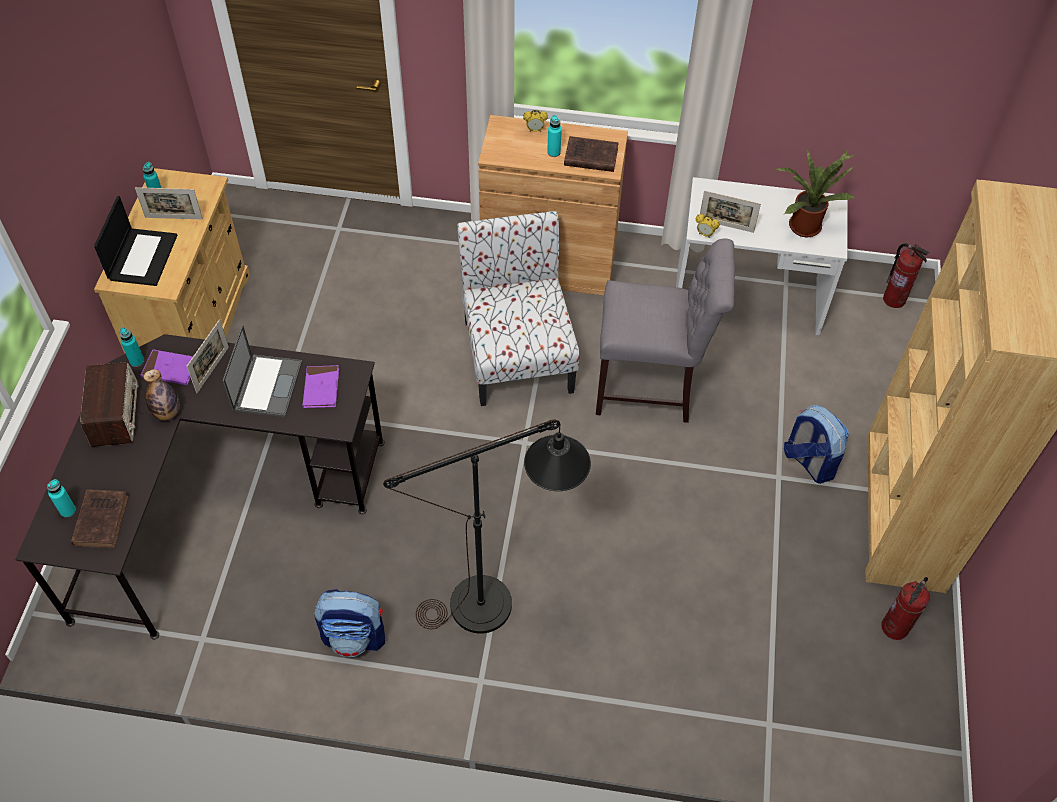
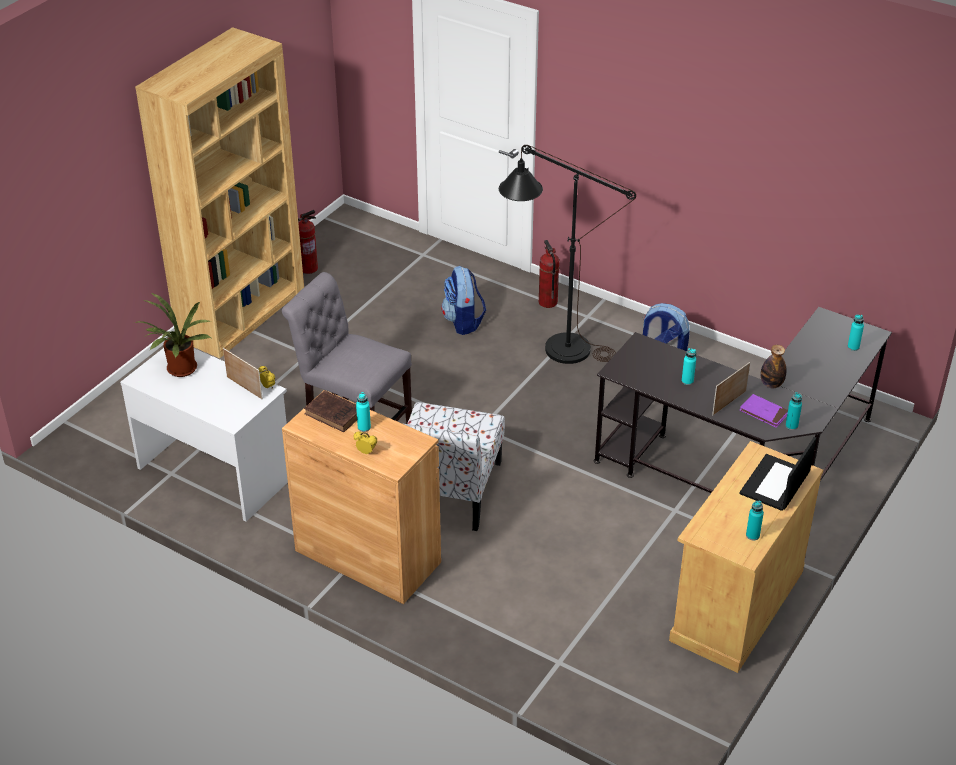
camera: 155 degrees left, 15 degrees down
brown book [70,489,129,548] -> none
radio [80,362,138,447] -> none
picture frame [135,187,203,219] -> none
laptop [223,325,302,417] -> turquoise bottle [682,348,696,385]
purple book [303,365,339,408] -> none
backpack [784,405,849,484] -> backpack moved to [441,266,486,335]
fire extinguisher [883,243,929,308] -> fire extinguisher moved to [539,240,559,308]

